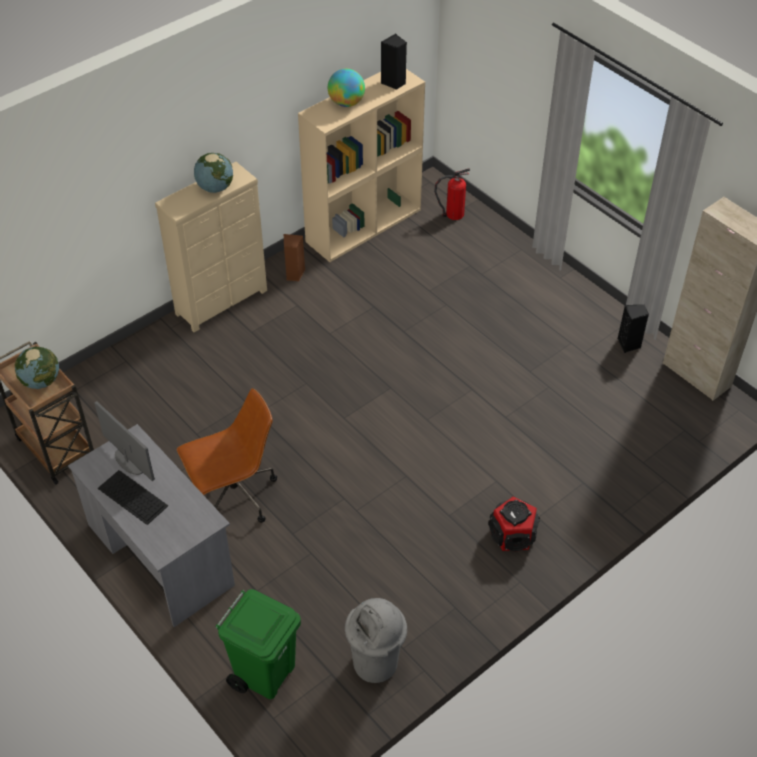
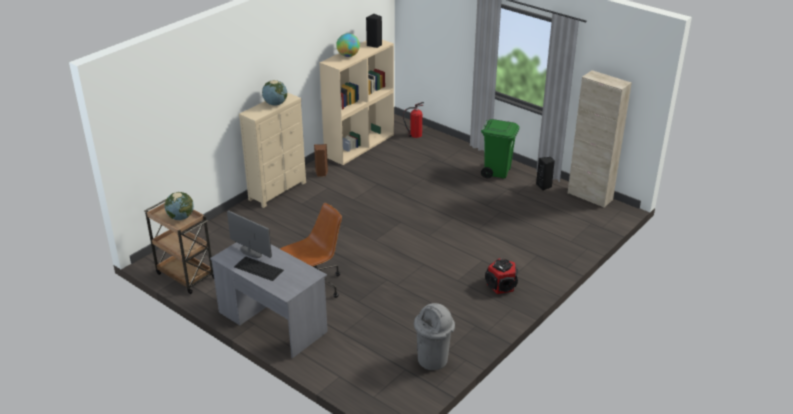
camera: 10 degrees left, 15 degrees down
green trash can [215,589,301,699] -> green trash can moved to [481,119,520,179]

